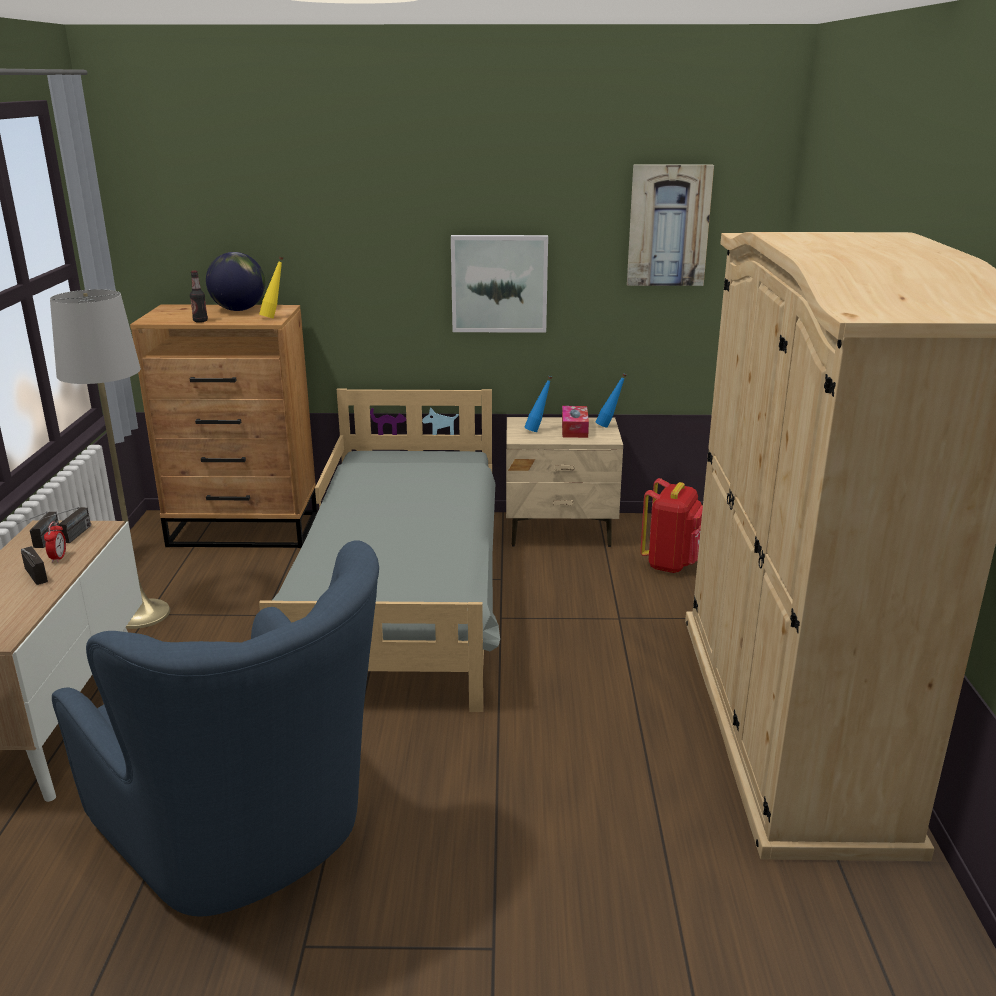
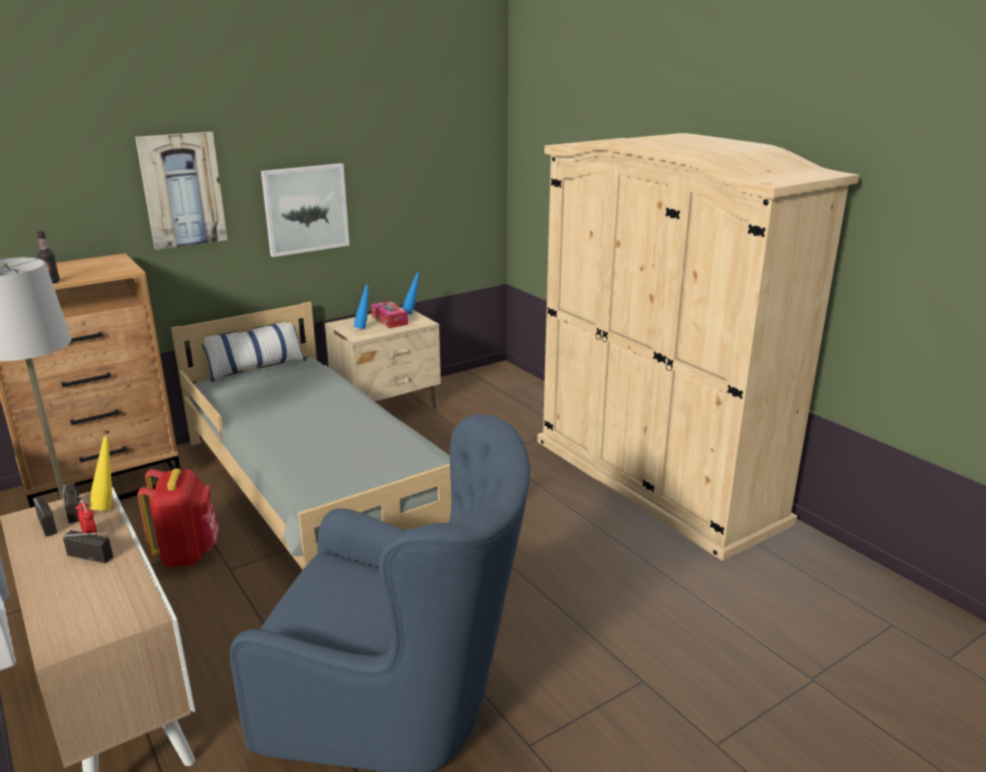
camera: 35 degrees left, 0 degrees up
globe [206,252,265,311] -> none
yellow bottle [259,257,283,319] -> yellow bottle moved to [90,430,112,510]
picture [627,164,714,286] -> picture moved to [135,132,227,250]
red backpack [640,478,703,573] -> red backpack moved to [138,468,219,567]
none -> pillow [202,322,306,382]

